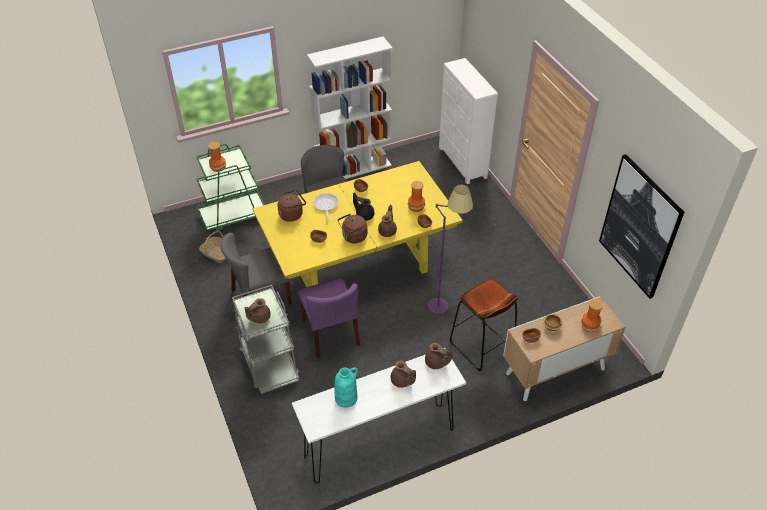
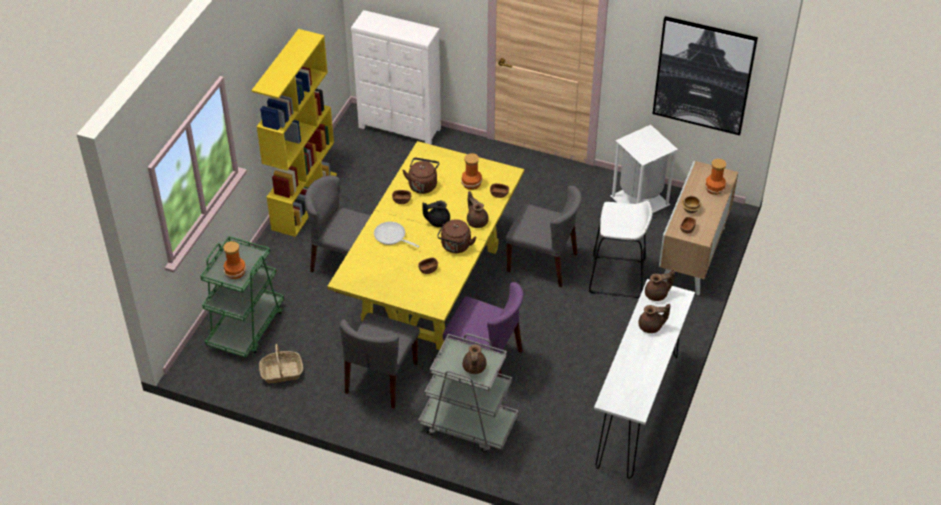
camera: 45 degrees left, 0 degrees up
brown kettle [277,190,306,222] -> brown kettle moved to [402,158,439,194]
white bookcase [307,36,393,179] -> yellow bookcase [251,29,337,237]
turquoise vase [335,367,358,408] -> none
purple floor lamp [428,185,473,314] -> grey chair [506,186,582,287]
brown stool [450,278,519,371] -> white stool [589,201,653,298]
none -> white trash can [611,125,678,213]

